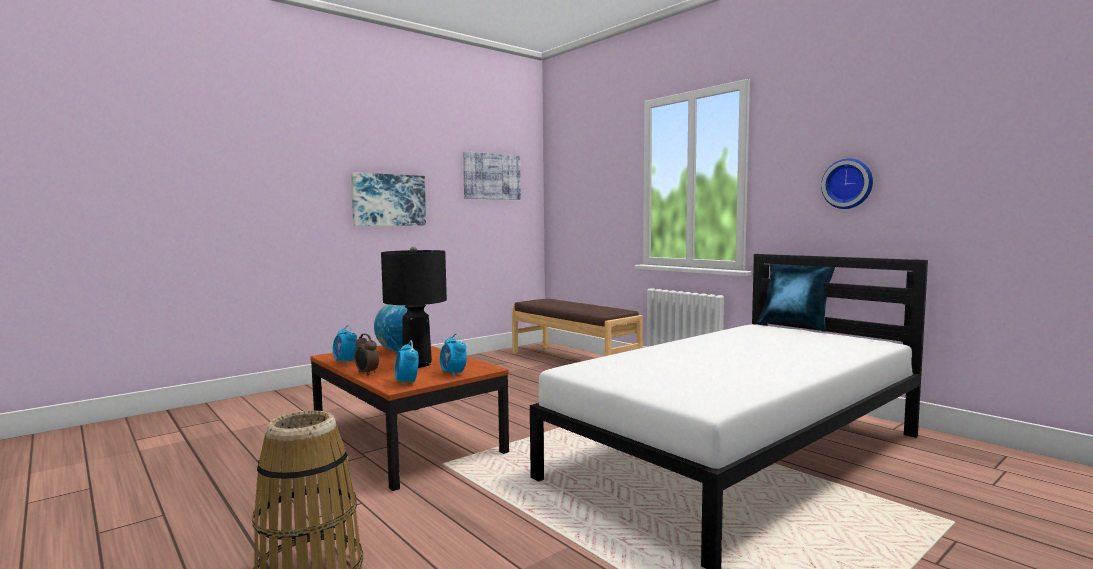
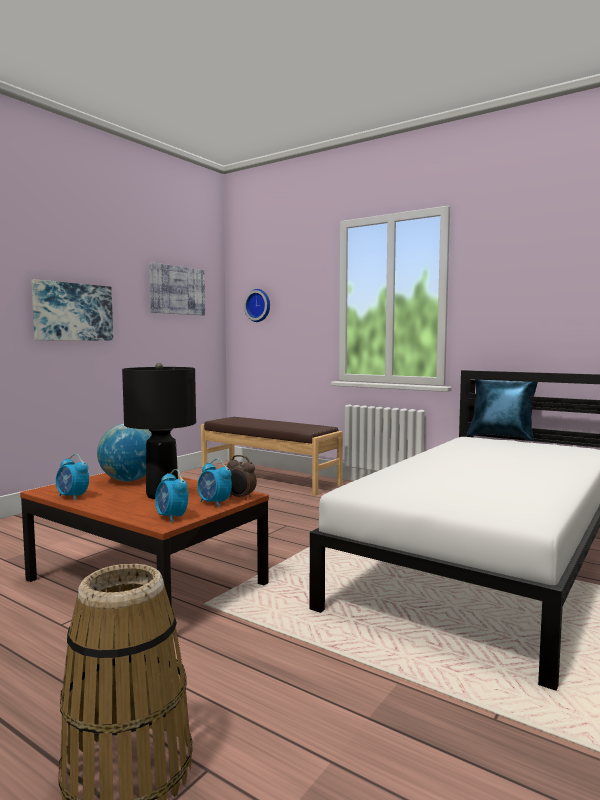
camera: 15 degrees left, 0 degrees up
alarm clock [354,334,379,376] -> alarm clock moved to [227,455,257,500]
wall clock [821,158,873,209] -> wall clock moved to [244,289,270,322]

